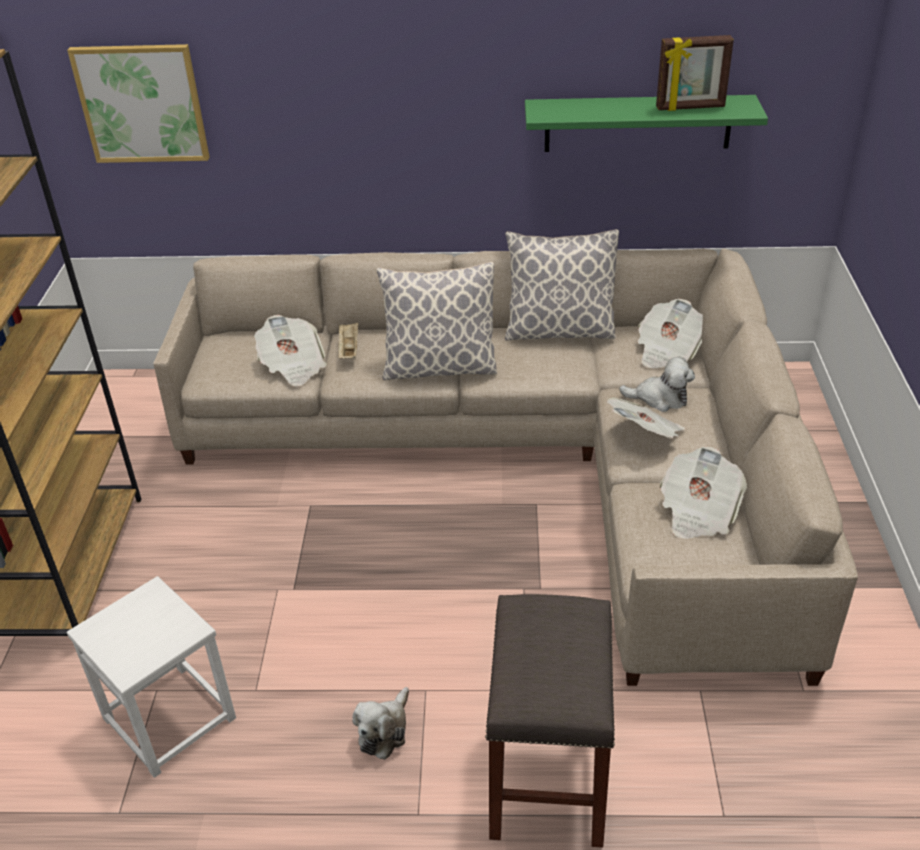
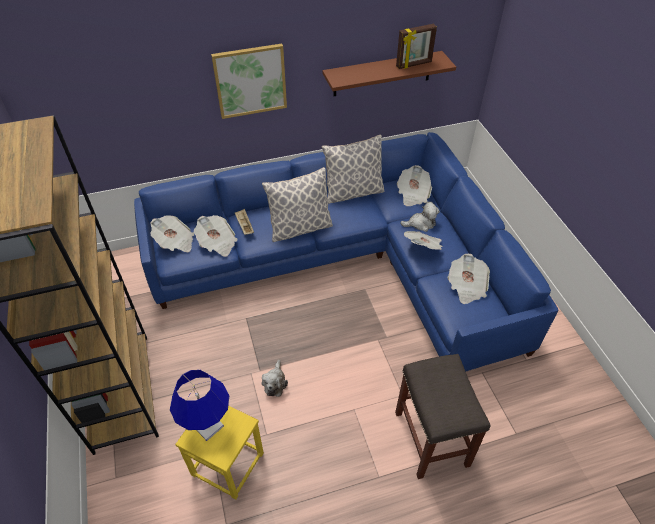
camera: 20 degrees left, 10 degrees up
white stool [66,576,236,778] -> yellow stool [175,405,264,500]
picture [67,44,209,163] -> picture moved to [211,44,287,119]
beige sofa [153,248,858,686] -> blue sofa [134,132,558,371]
plush toy [352,687,409,760] -> plush toy moved to [262,360,288,397]
green shelf [525,95,768,152] -> brown shelf [323,51,456,96]
none -> newspaper [150,215,194,252]
none -> blue table lamp [170,370,229,441]

